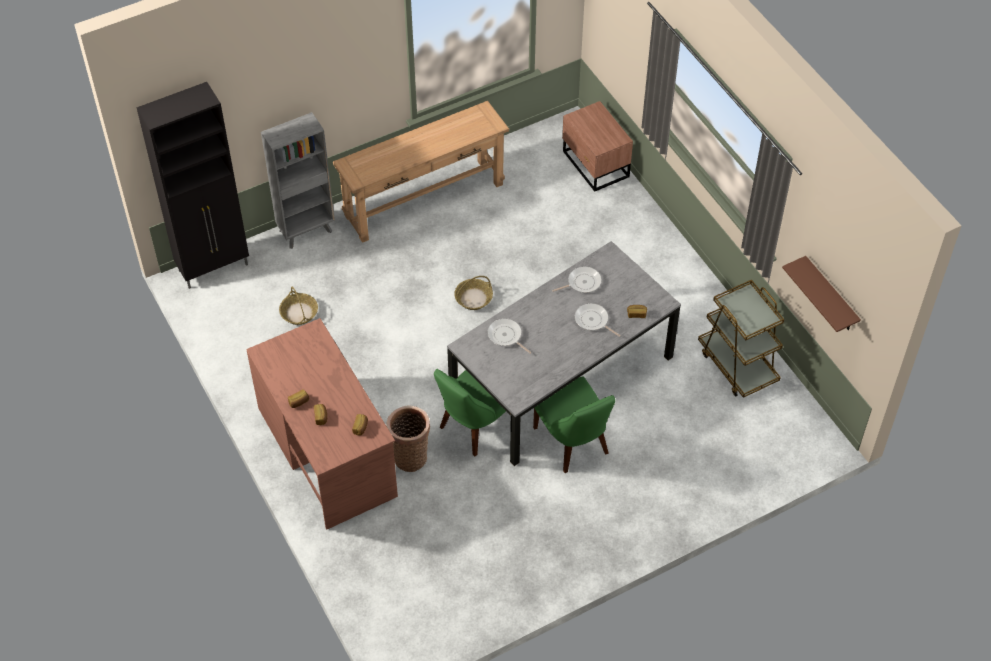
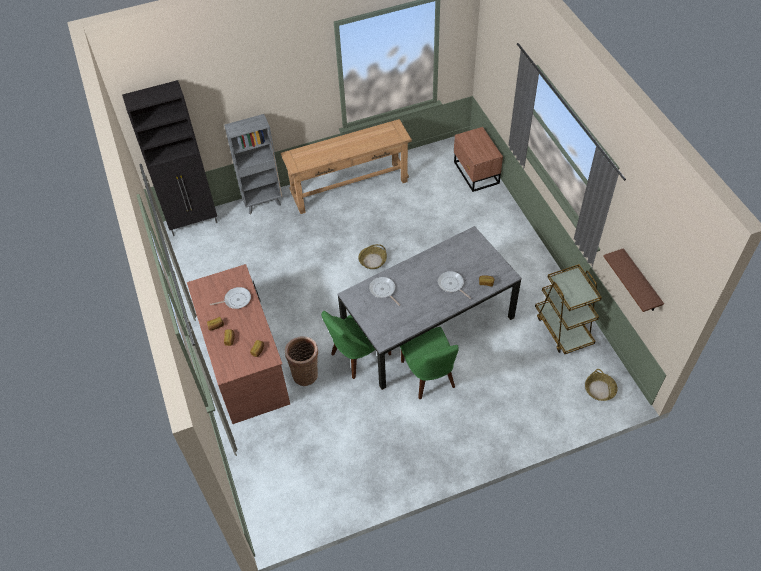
camera: 10 degrees right, 0 degrees up
basket [279,287,318,325] -> basket moved to [585,369,617,401]
frying pan [552,266,602,293] -> frying pan moved to [210,287,251,309]

